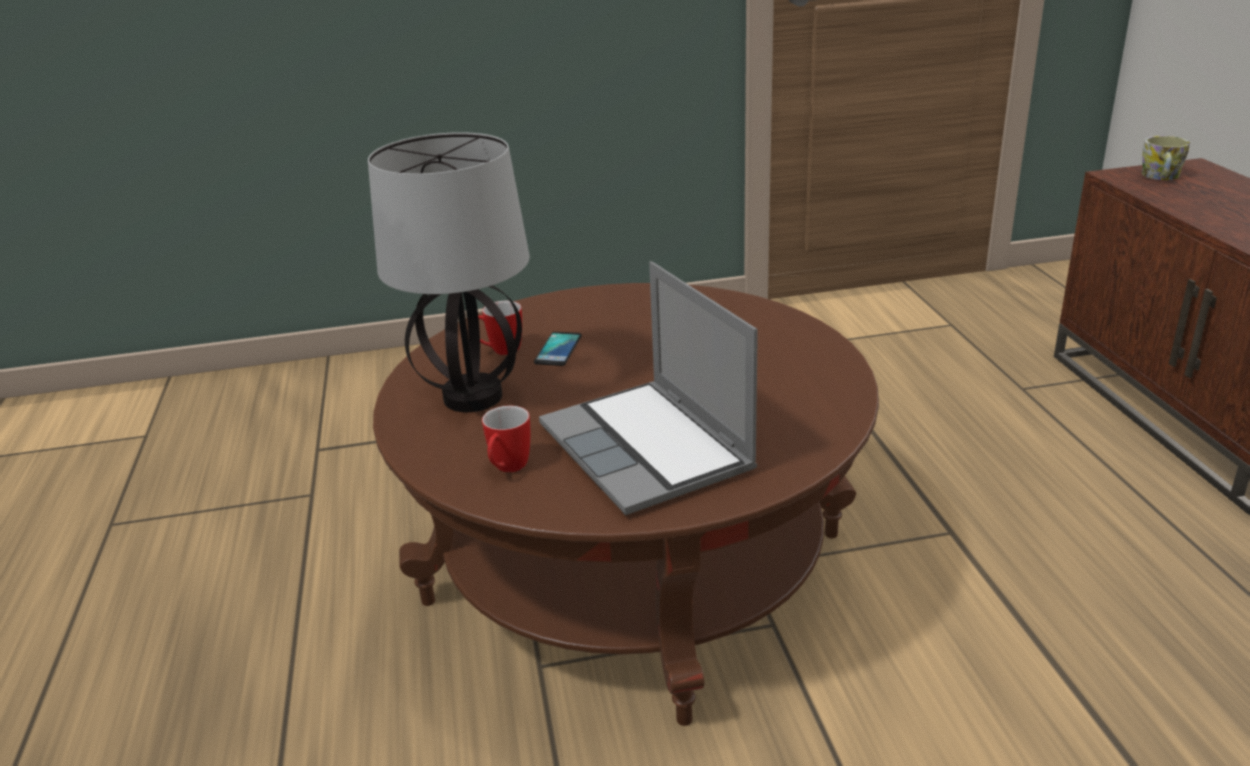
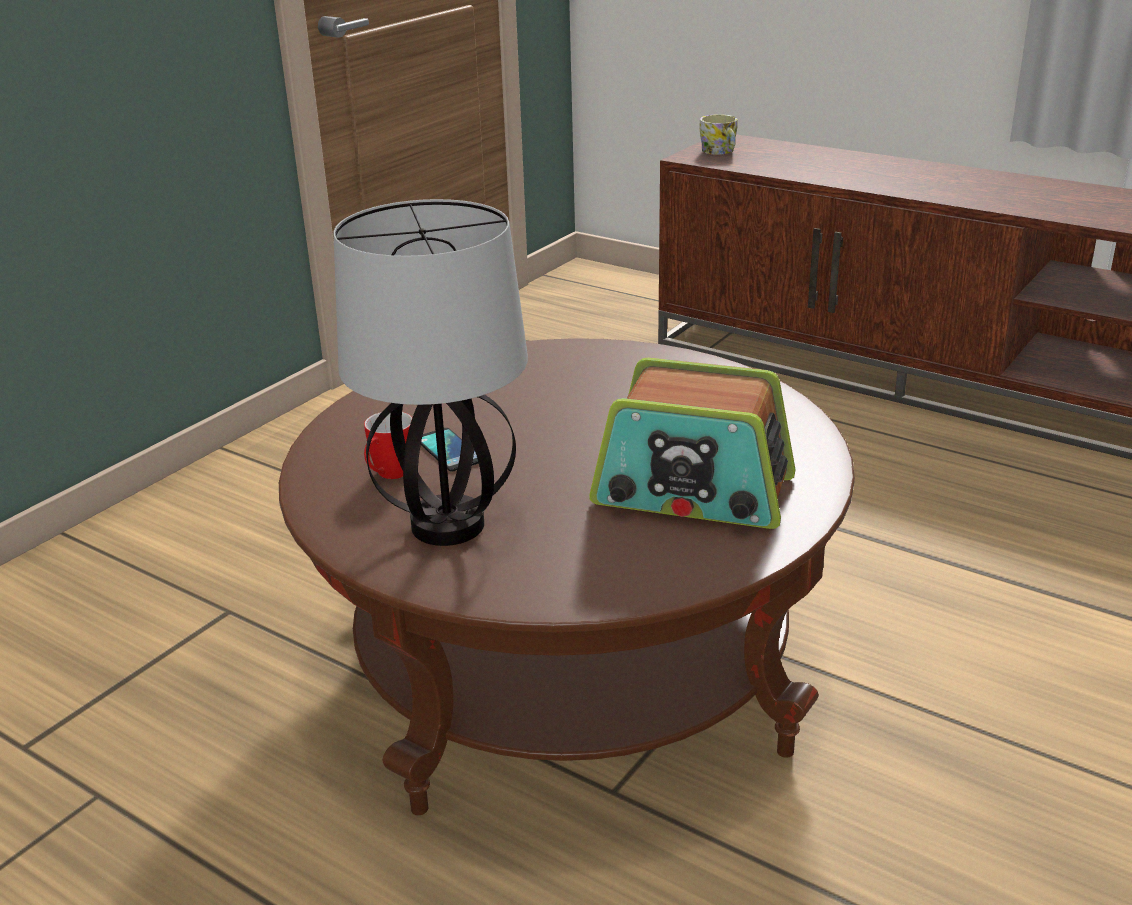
camera: 45 degrees left, 0 degrees up
mug [482,406,530,472] -> none
laptop [539,261,758,515] -> radio [589,358,796,529]

